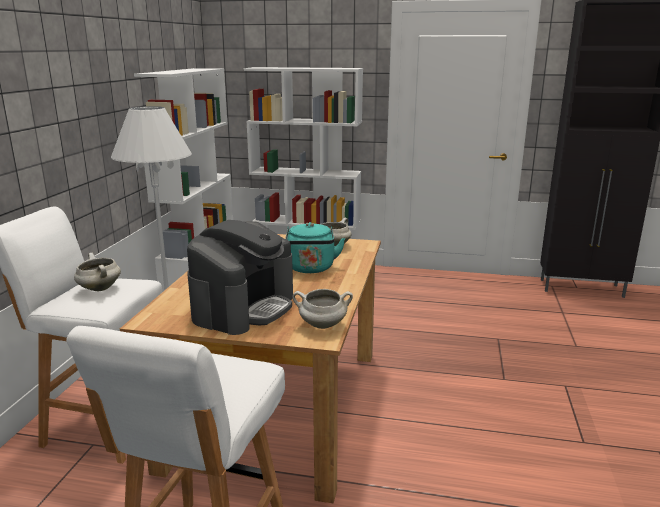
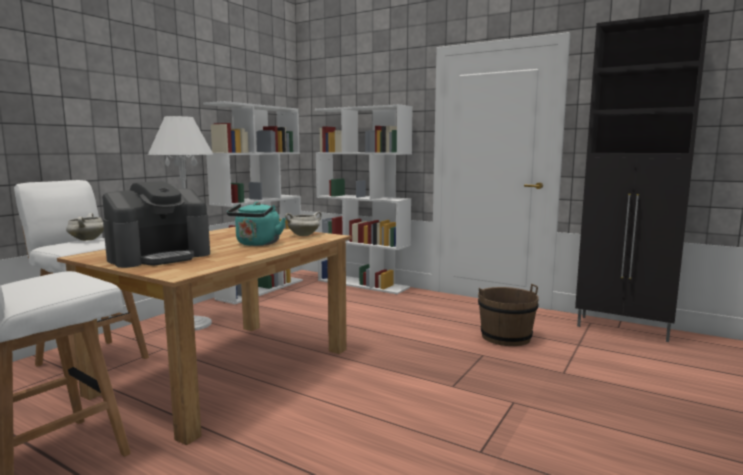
camera: 20 degrees right, 10 degrees down
white cooking pot [293,289,353,329] -> none
none -> brown bucket [478,284,539,346]

